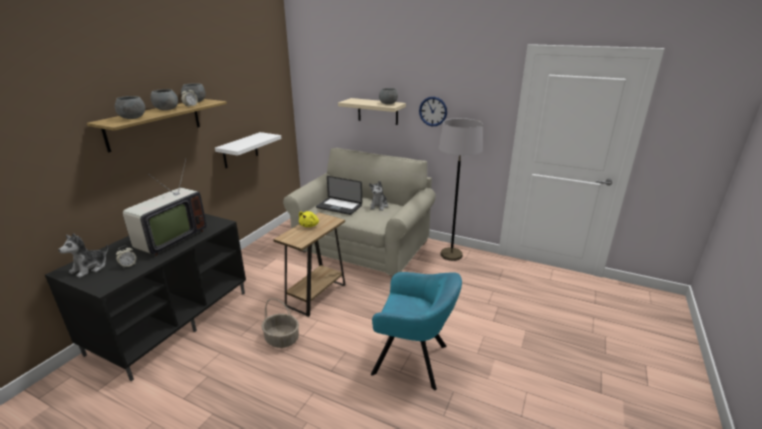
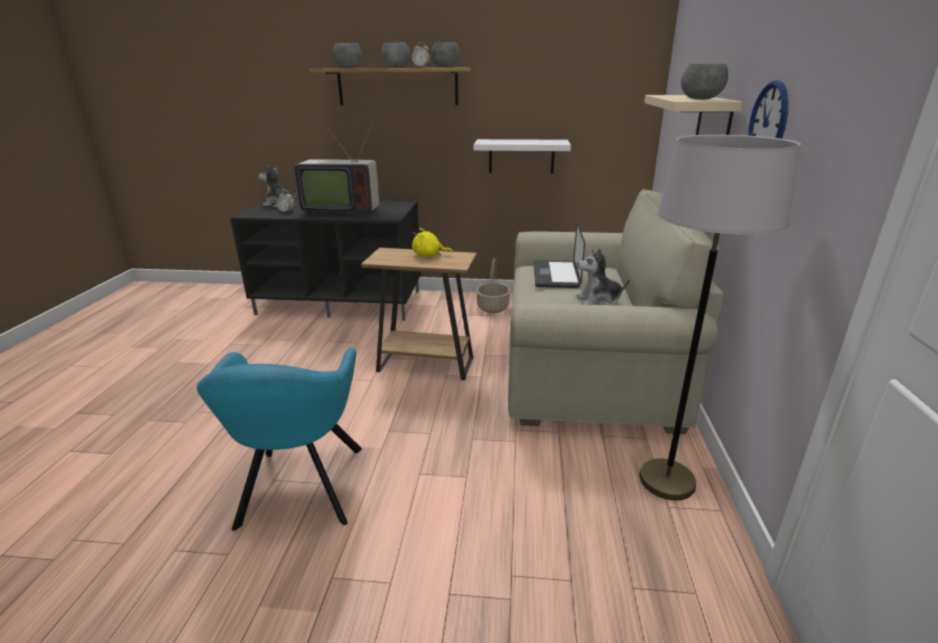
camera: 70 degrees right, 0 degrees up
basket [262,298,299,348] -> basket moved to [476,258,511,313]

